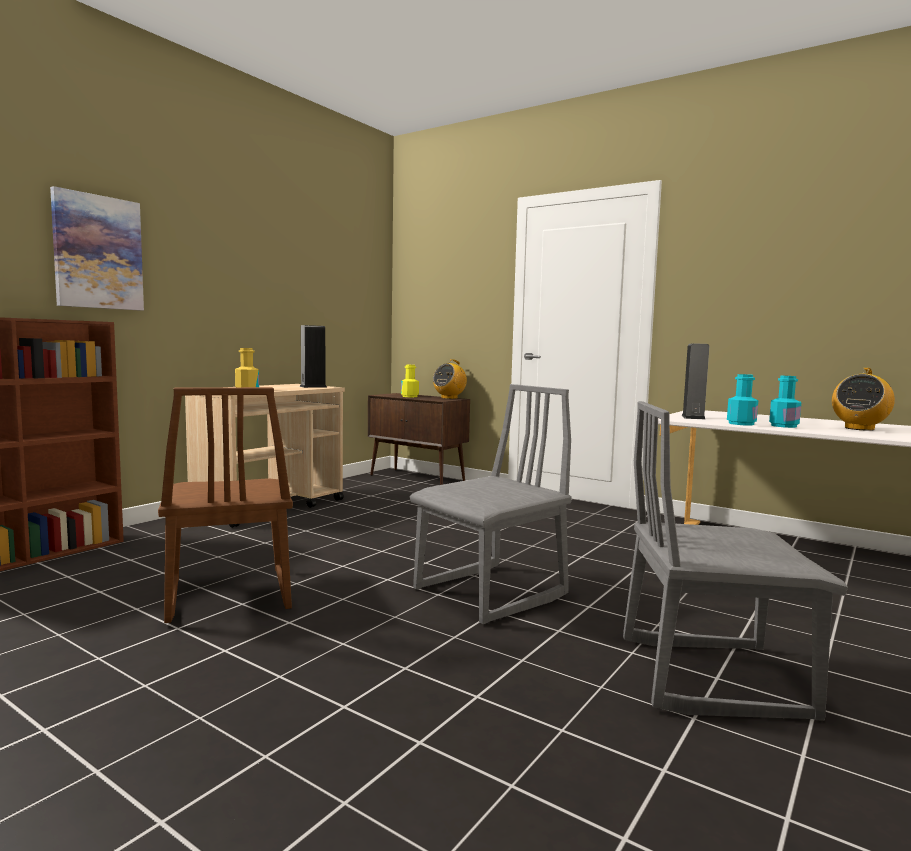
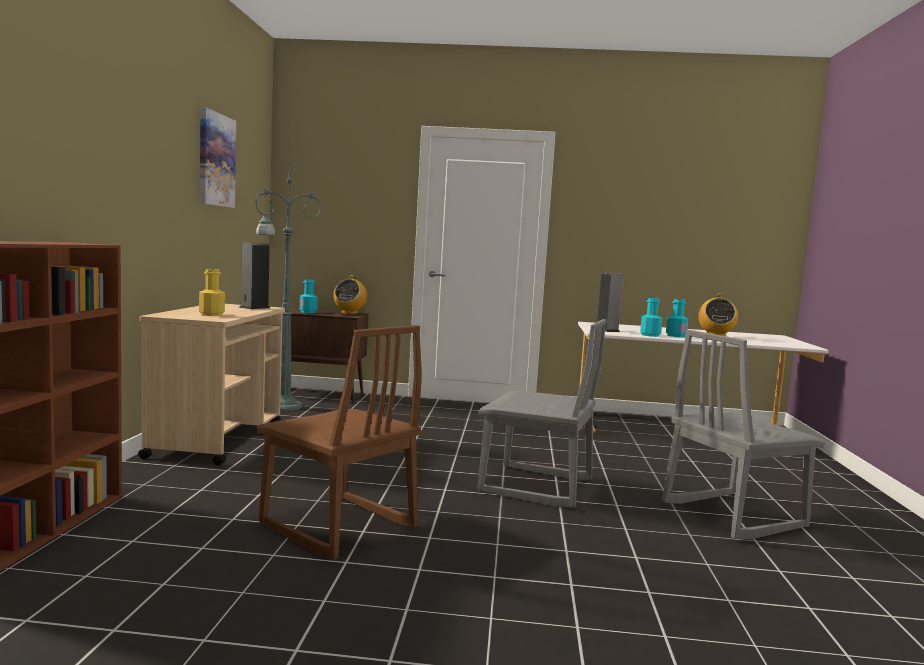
camera: 30 degrees left, 0 degrees up
picture [50,186,144,311] -> picture moved to [200,107,236,208]
yellow bottle [401,365,419,397] -> turquoise bottle [300,279,318,313]
grey chair [410,384,572,624] -> grey chair turned 90 degrees clockwise [478,319,606,508]
none -> green floor lamp [255,163,322,411]

